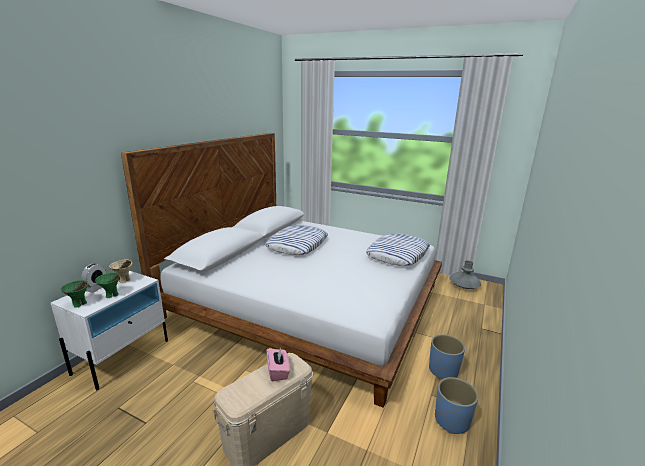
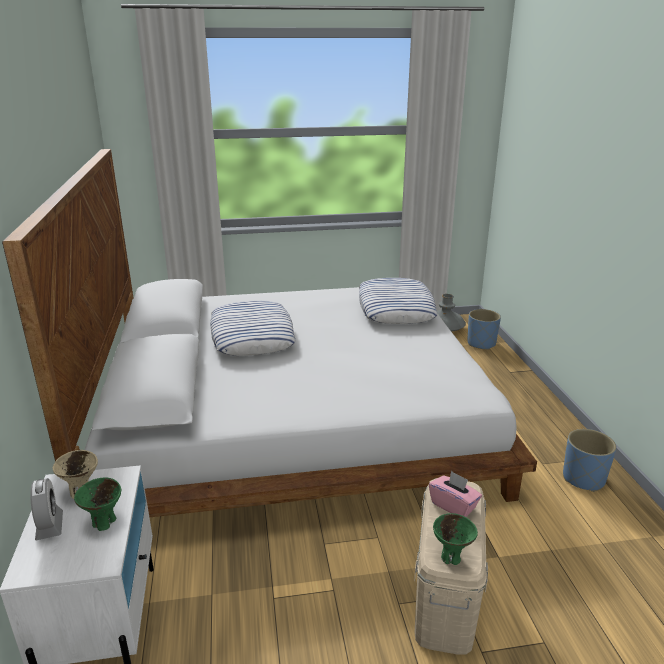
camera: 35 degrees left, 5 degrees up
green bowl [61,280,88,307] -> green bowl moved to [433,513,478,565]
blue planter [429,334,465,380] -> blue planter moved to [467,309,501,350]

